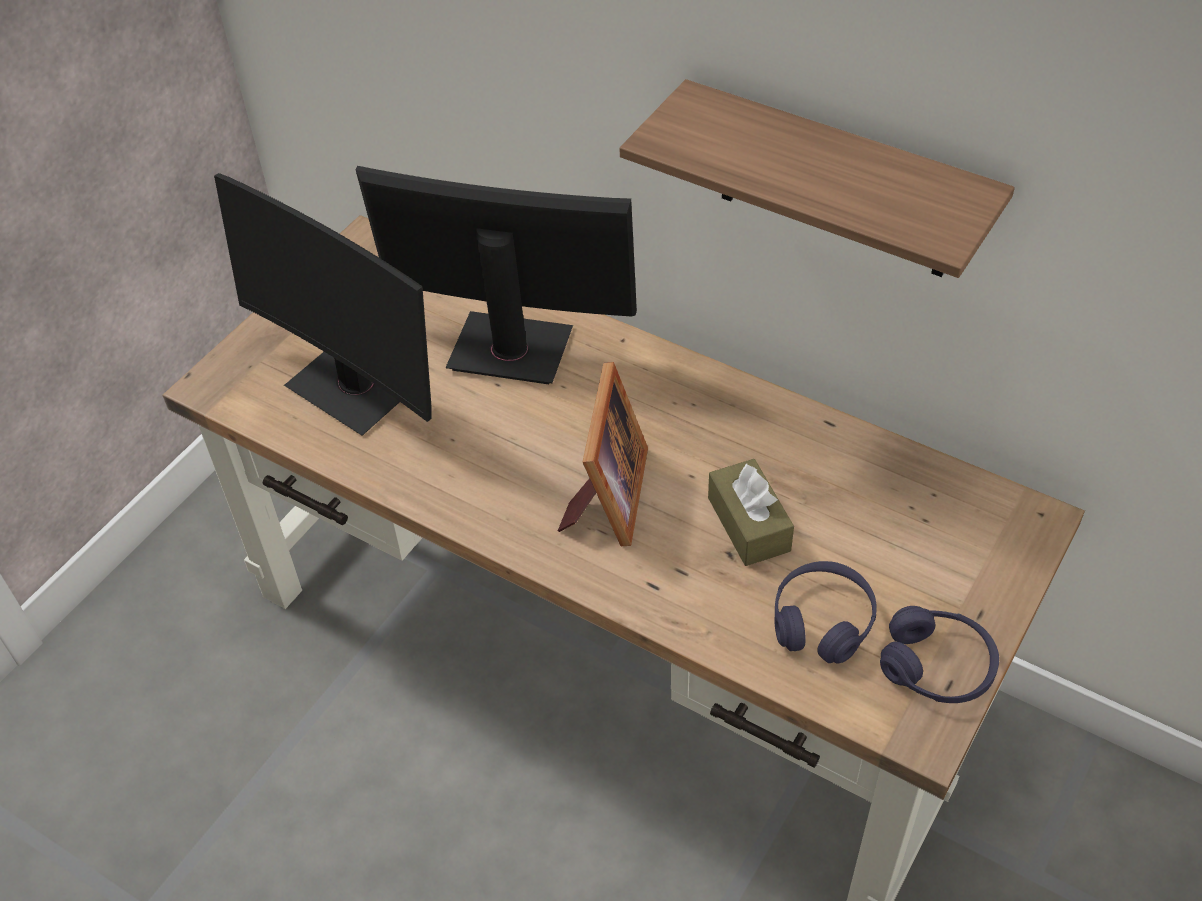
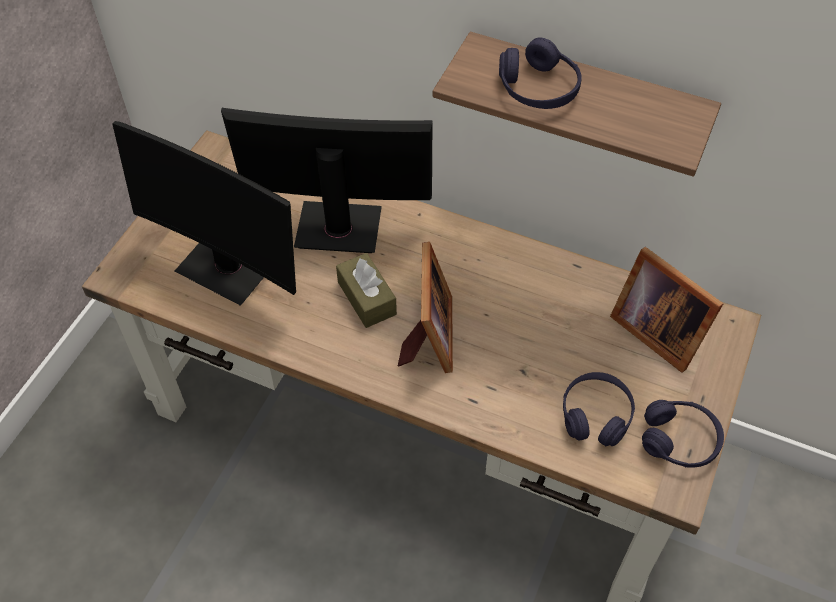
camera: 10 degrees left, 5 degrees up
brown tissue box [708,459,794,566] -> brown tissue box moved to [336,253,397,328]
none -> purple headphones [499,37,582,109]
none -> picture frame [610,247,724,373]

